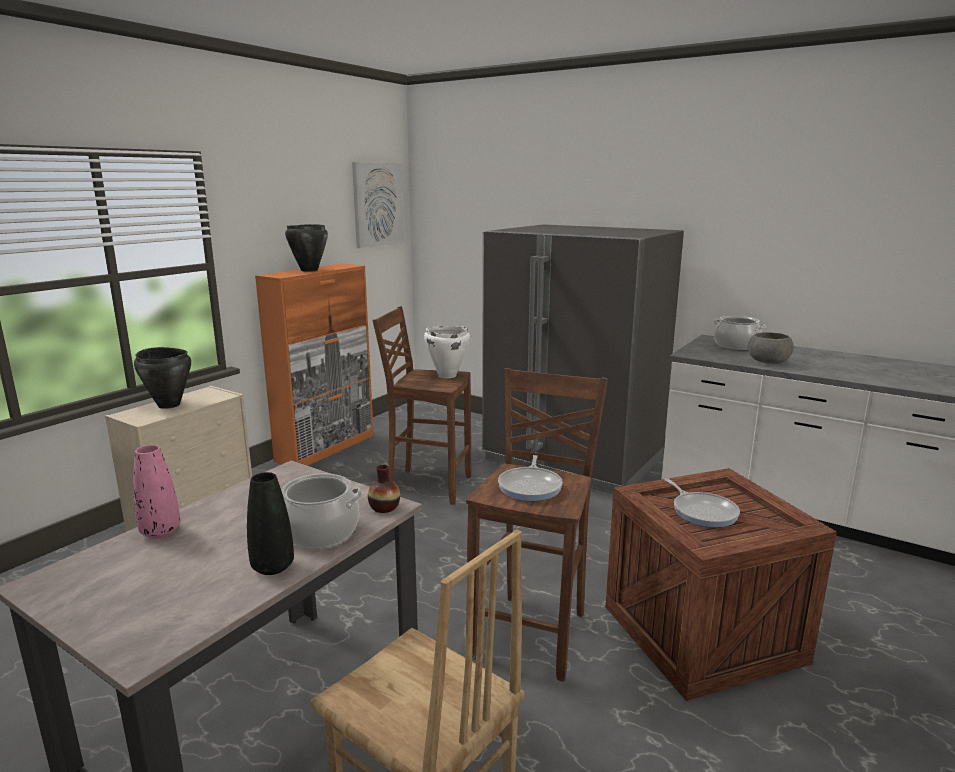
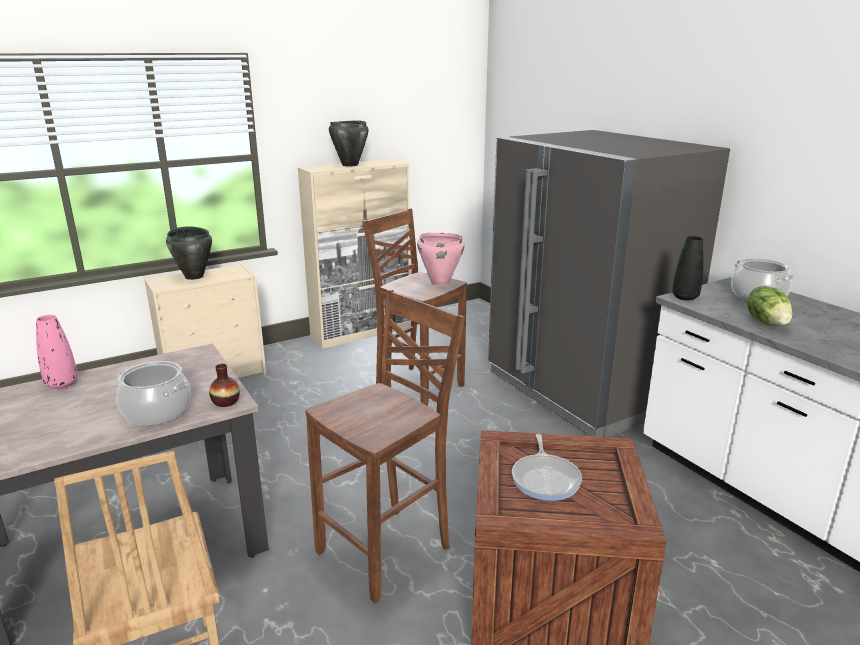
camera: 25 degrees right, 5 degrees up
black vase [247,472,294,575] -> black vase moved to [672,236,704,300]
orange cabinet [255,263,374,466] -> beige cabinet [298,159,411,349]
picture [352,162,404,248] -> none
white cooking pot [424,326,470,378] -> pink cooking pot [417,233,465,286]
frying pan [498,455,563,501] -> none
grey bowl [748,332,794,364] -> lettuce [747,286,792,326]

